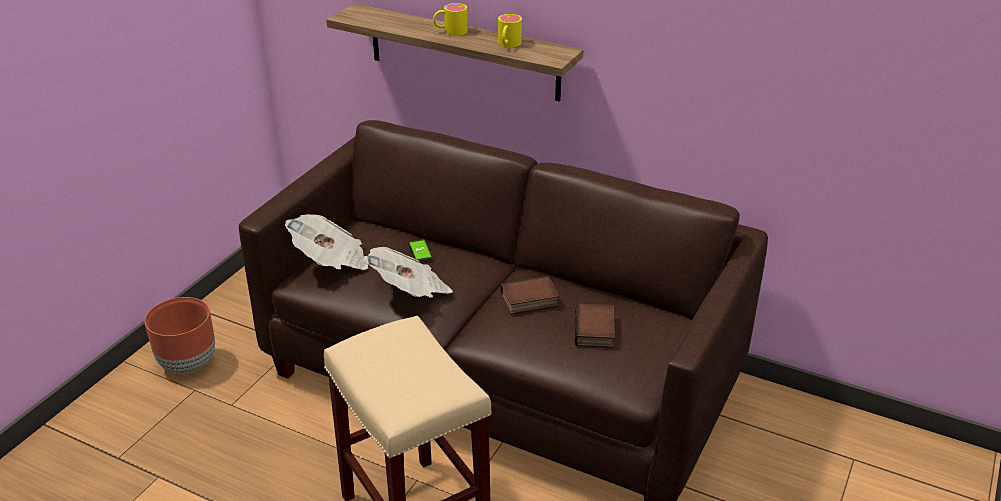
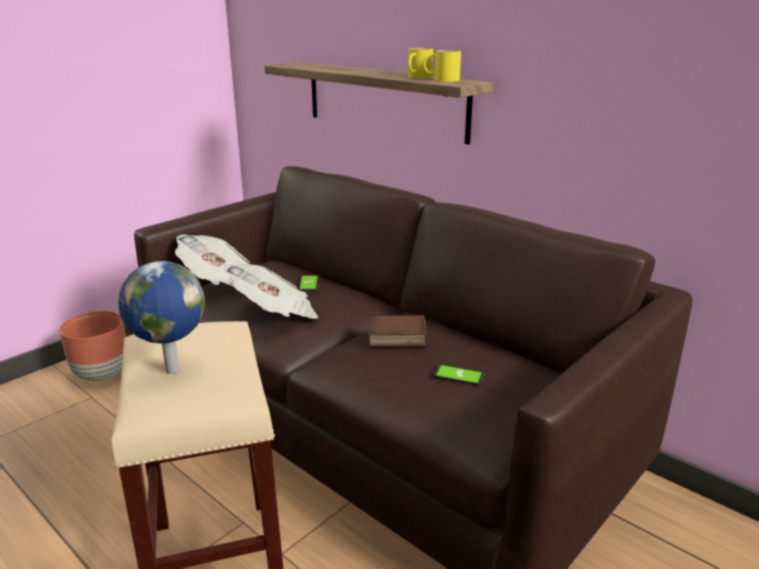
camera: 15 degrees right, 10 degrees down
yellow mug [433,3,468,36] -> yellow mug moved to [423,50,461,82]
book [575,303,615,348] -> phone [433,364,485,386]
none -> globe [118,261,205,374]

